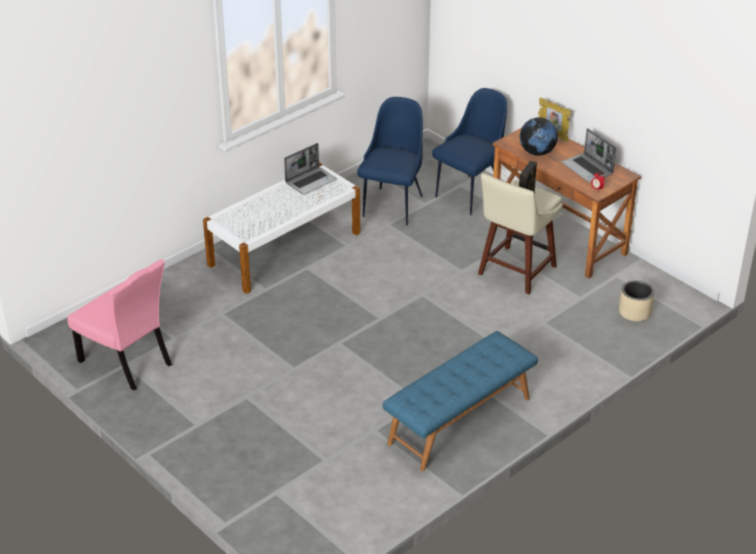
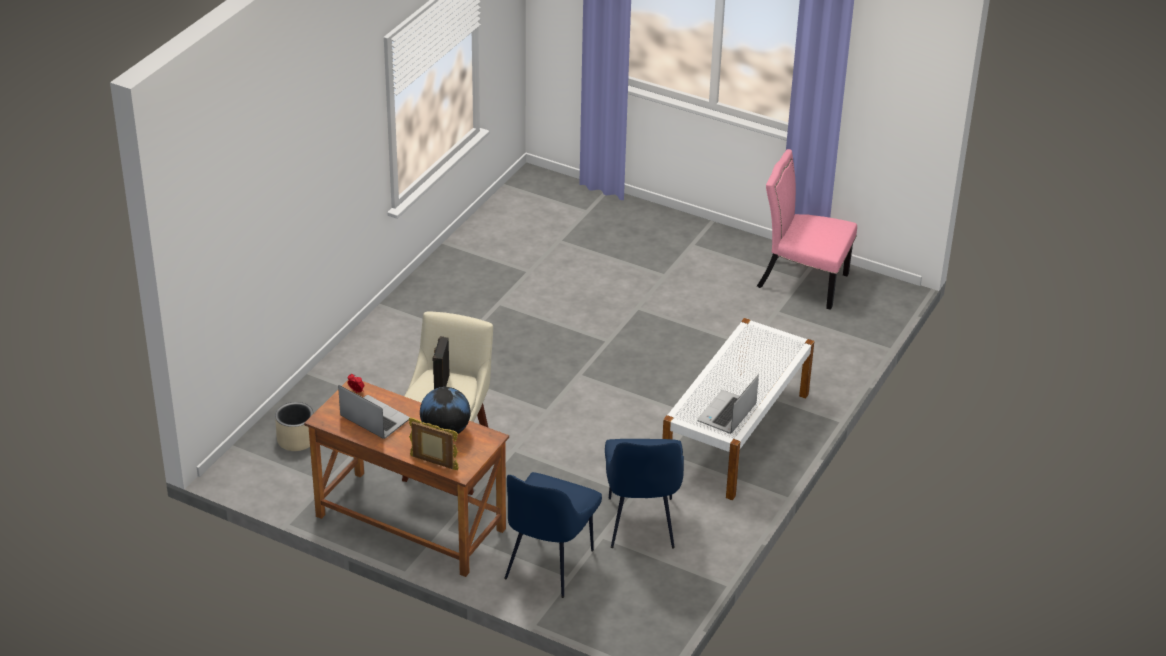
camera: 160 degrees right, 0 degrees up
blue bench [383,331,538,471] -> none

